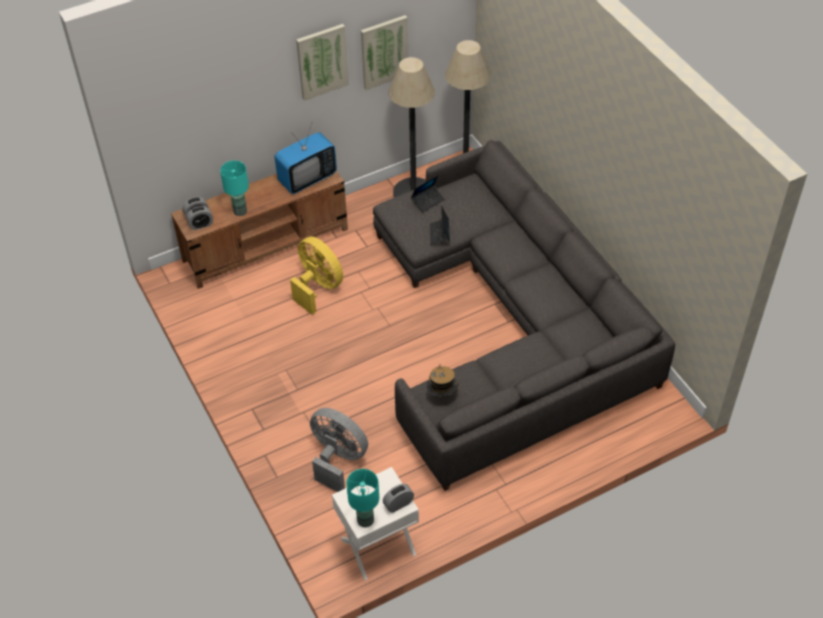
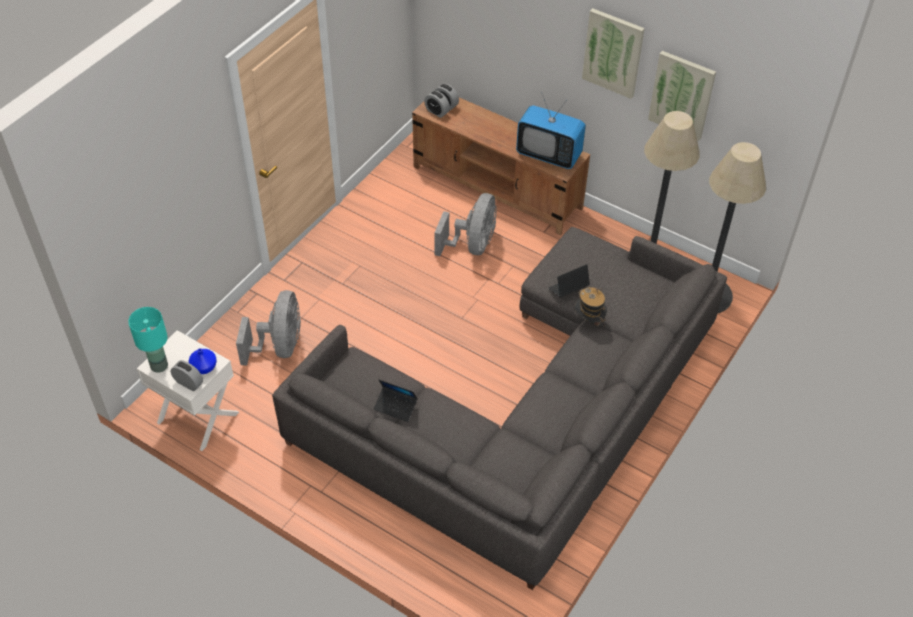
camera: 60 degrees right, 0 degrees up
turquoise table lamp [220,160,249,216] -> none
yellow fan [290,237,343,315] -> grey fan [434,193,497,256]
laptop [411,176,445,213] -> laptop moved to [374,380,418,422]
hat [426,365,459,397] -> hat moved to [574,287,607,327]
none -> blue vase [189,348,217,374]

